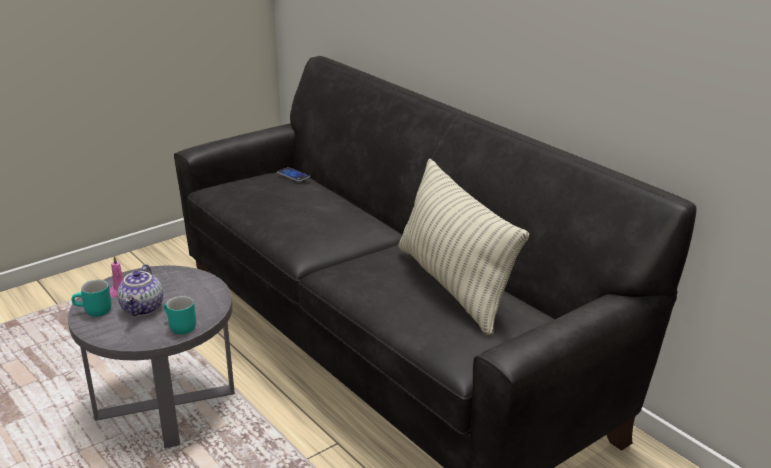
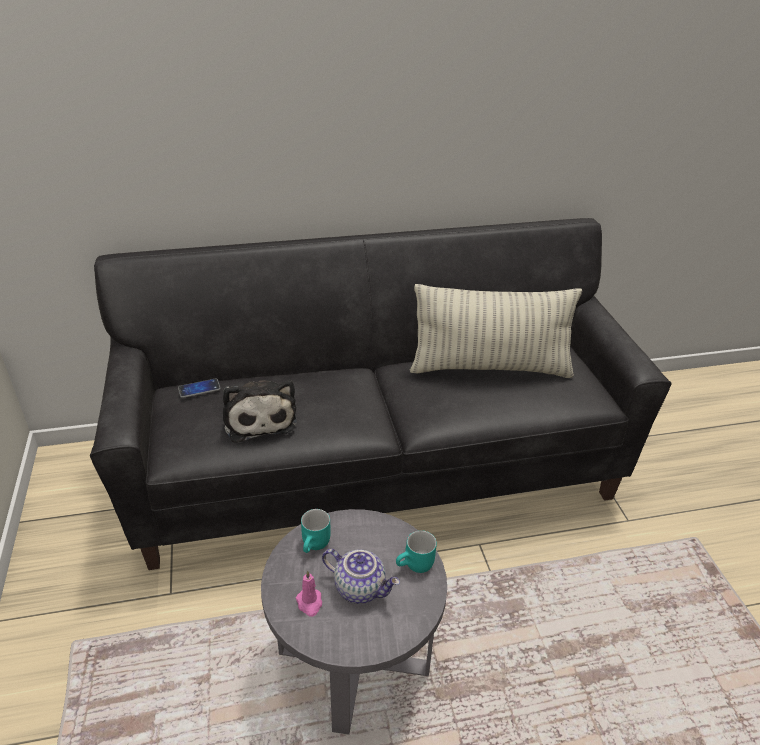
camera: 65 degrees left, 10 degrees up
turquoise mug [72,280,111,317] -> turquoise mug moved to [301,509,331,553]
none -> plush toy [223,380,297,443]

